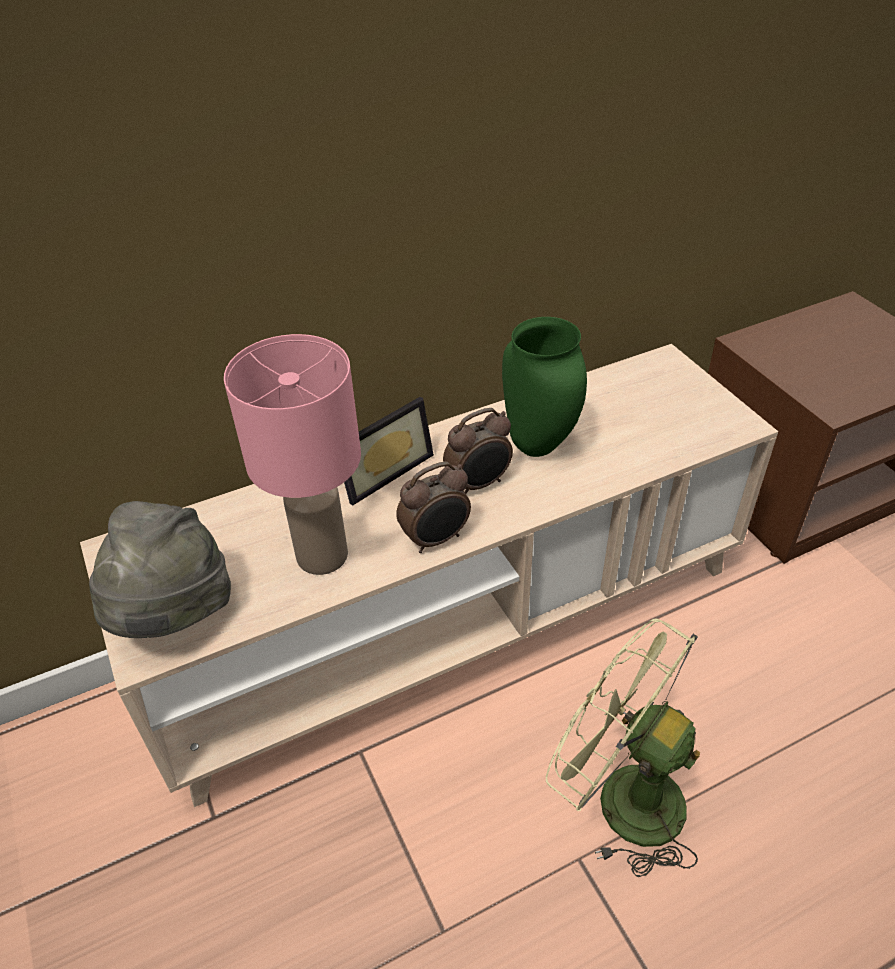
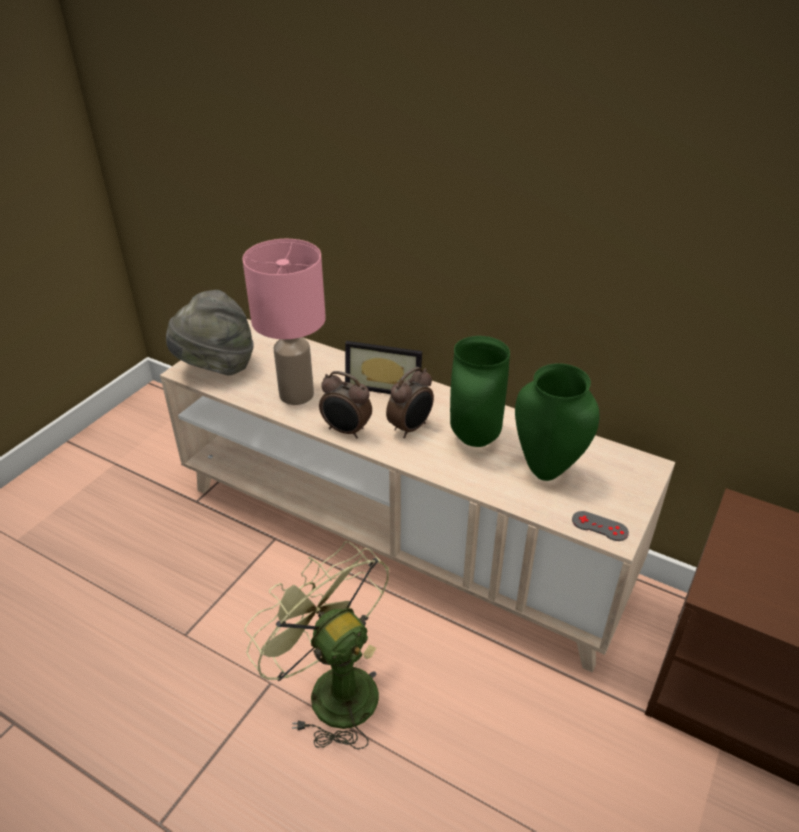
camera: 55 degrees right, 5 degrees down
alarm clock [443,408,513,493] -> alarm clock turned 75 degrees counterclockwise [386,367,434,438]
green fan [546,619,700,877] -> green fan turned 45 degrees counterclockwise [244,541,389,750]
none -> green vase [515,363,600,481]
none -> grey game controller [572,511,629,541]

